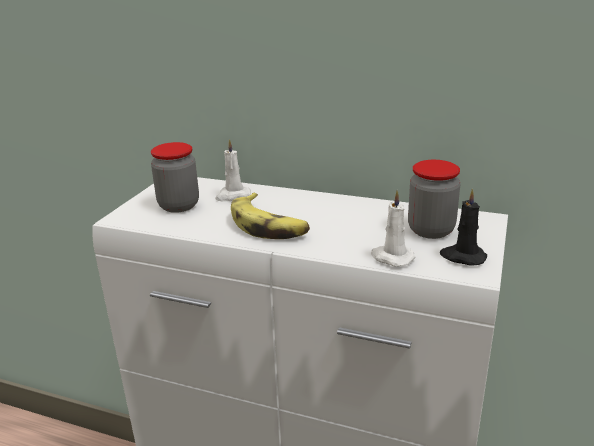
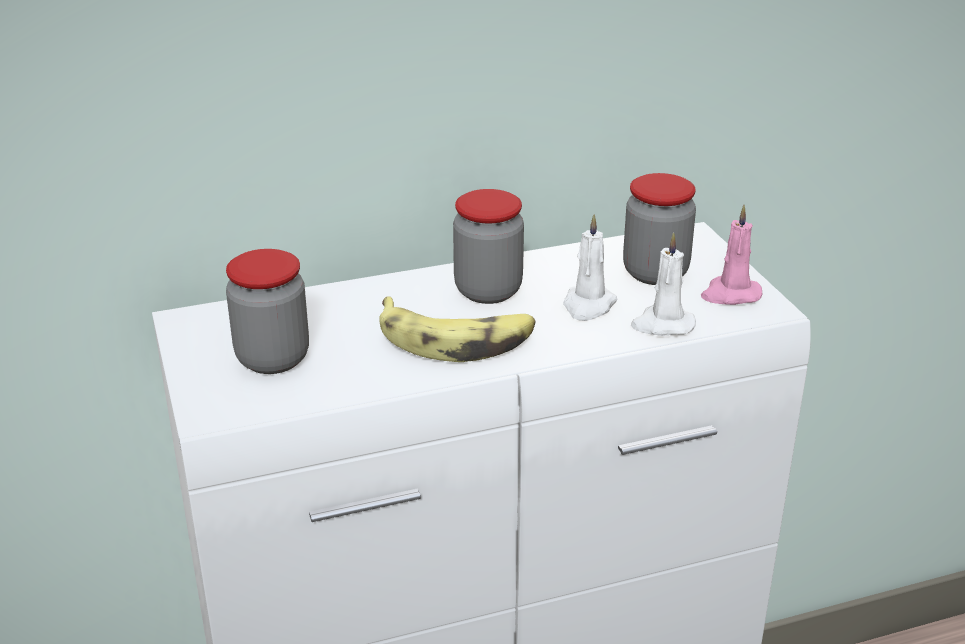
camera: 40 degrees left, 5 degrees up
white candle [215,139,251,201] -> white candle moved to [563,214,618,321]
black candle [440,189,487,266] -> pink candle [701,205,762,305]
none -> jar [453,189,524,304]

